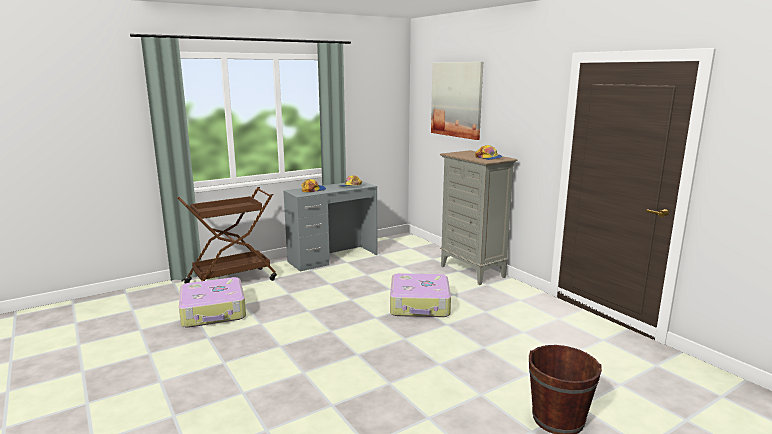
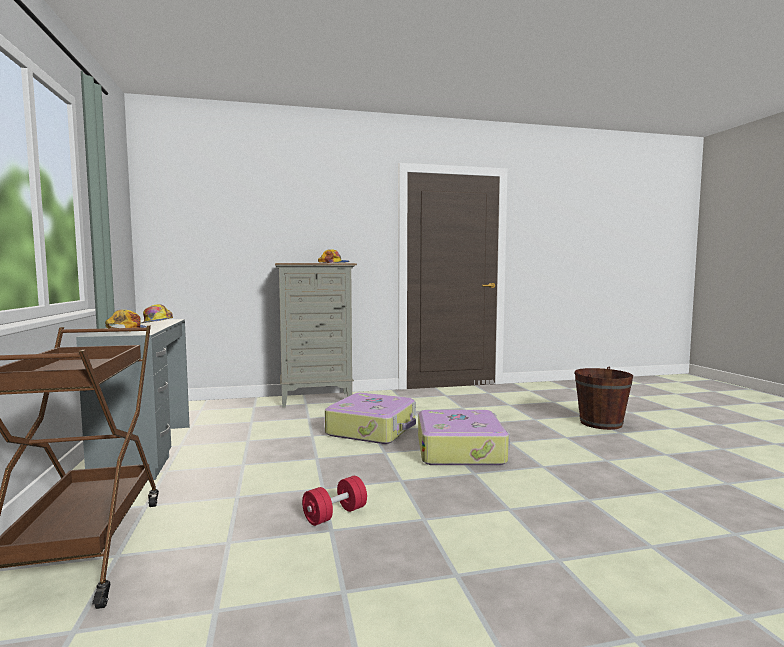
camera: 70 degrees left, 10 degrees down
suitcase [179,277,246,328] -> suitcase moved to [418,410,510,465]
picture [431,62,483,140] -> none
none -> red dumbbell [302,476,367,526]

